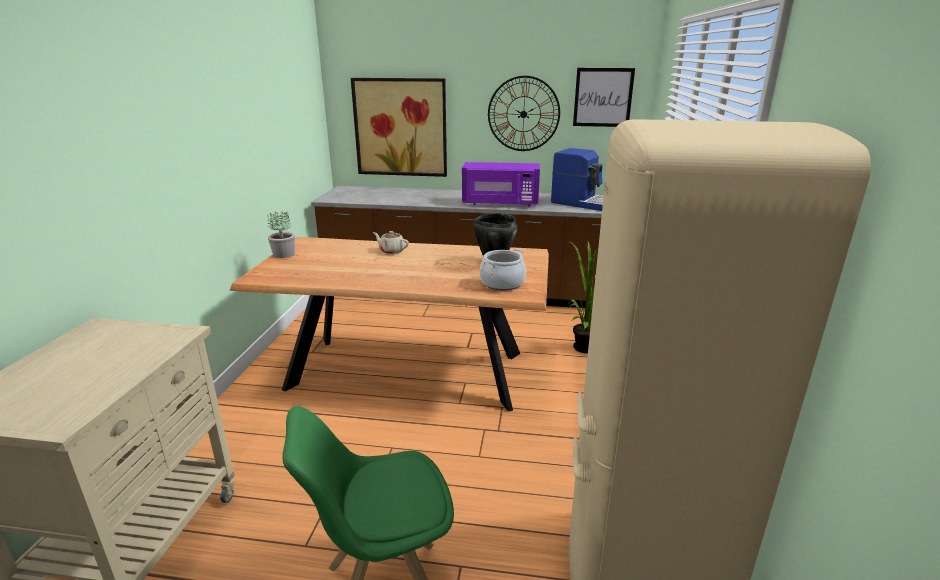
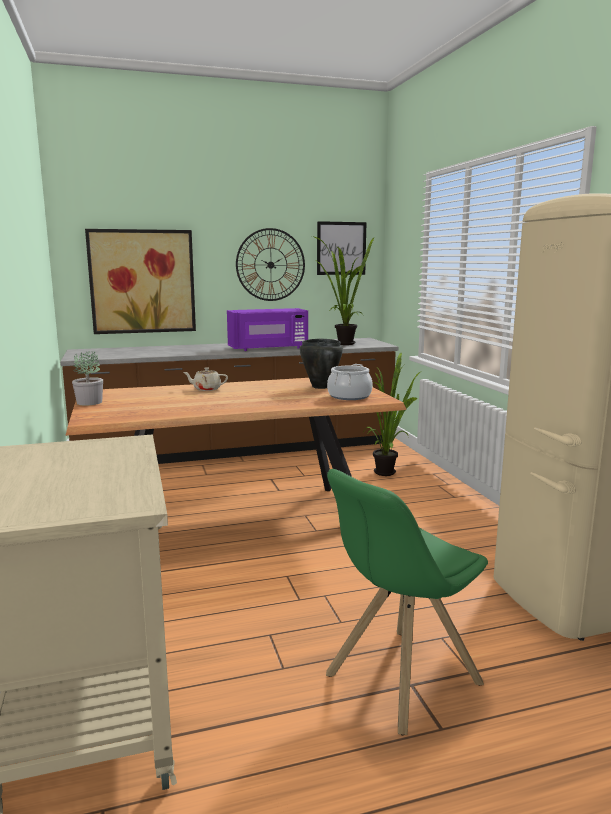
camera: 25 degrees left, 10 degrees down
coffee machine [551,148,604,211] -> potted plant [312,236,374,345]

